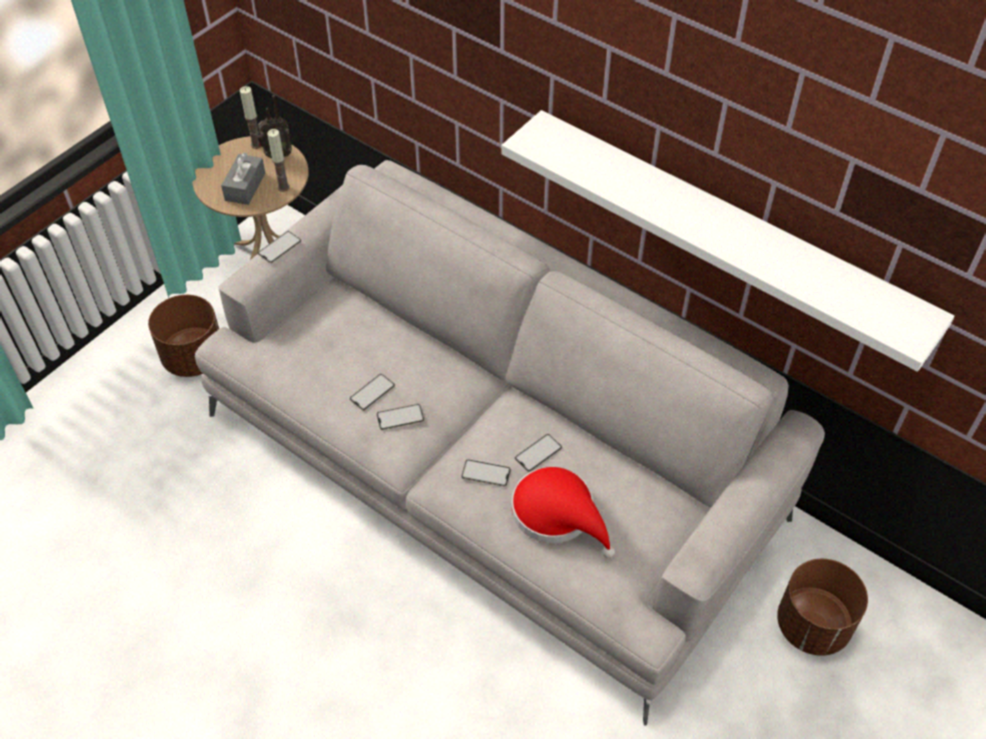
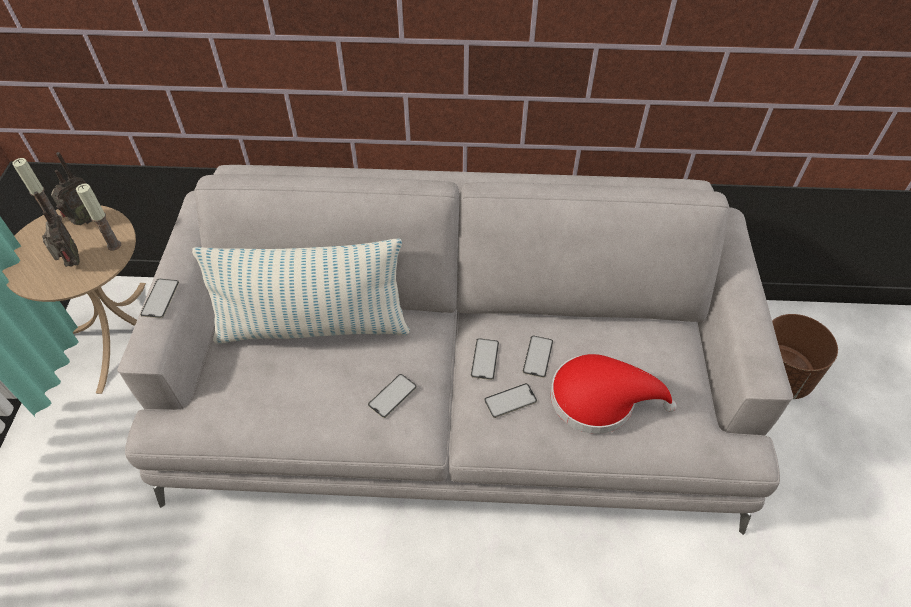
camera: 35 degrees left, 0 degrees up
brown planter [148,295,219,377] -> none
grey tissue box [221,153,265,205] -> radio [34,191,80,267]
phone [350,374,395,410] -> phone moved to [471,338,499,380]
white shelf [501,110,955,372] -> none
none -> pillow [192,239,410,343]

